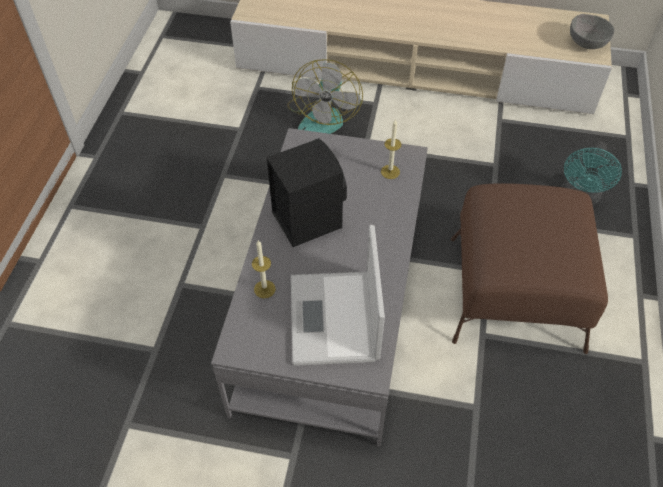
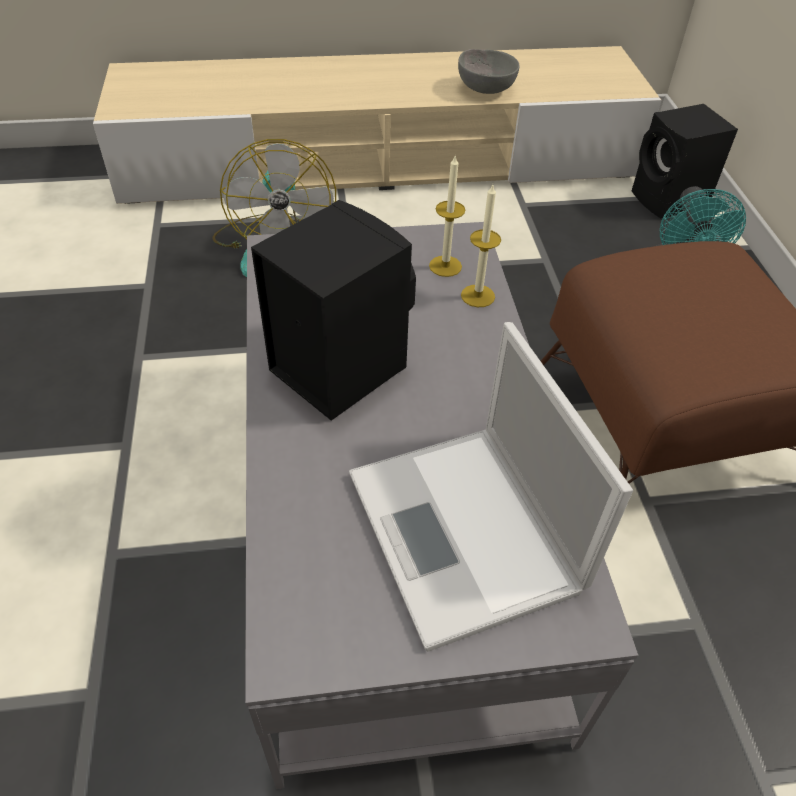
camera: 20 degrees left, 5 degrees down
candle [252,240,276,298] -> candle moved to [461,185,501,307]
grey bowl [570,14,614,49] -> grey bowl moved to [458,49,520,94]
none -> black speaker [632,104,738,218]

